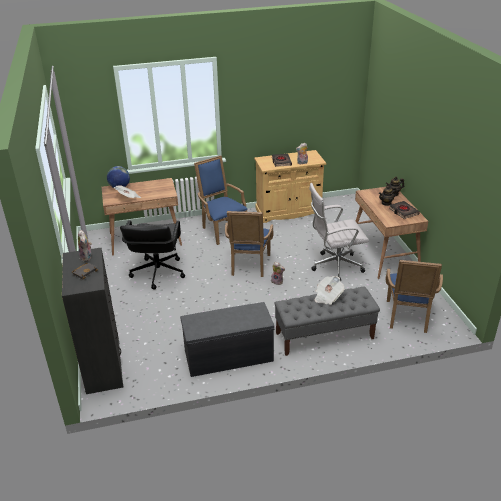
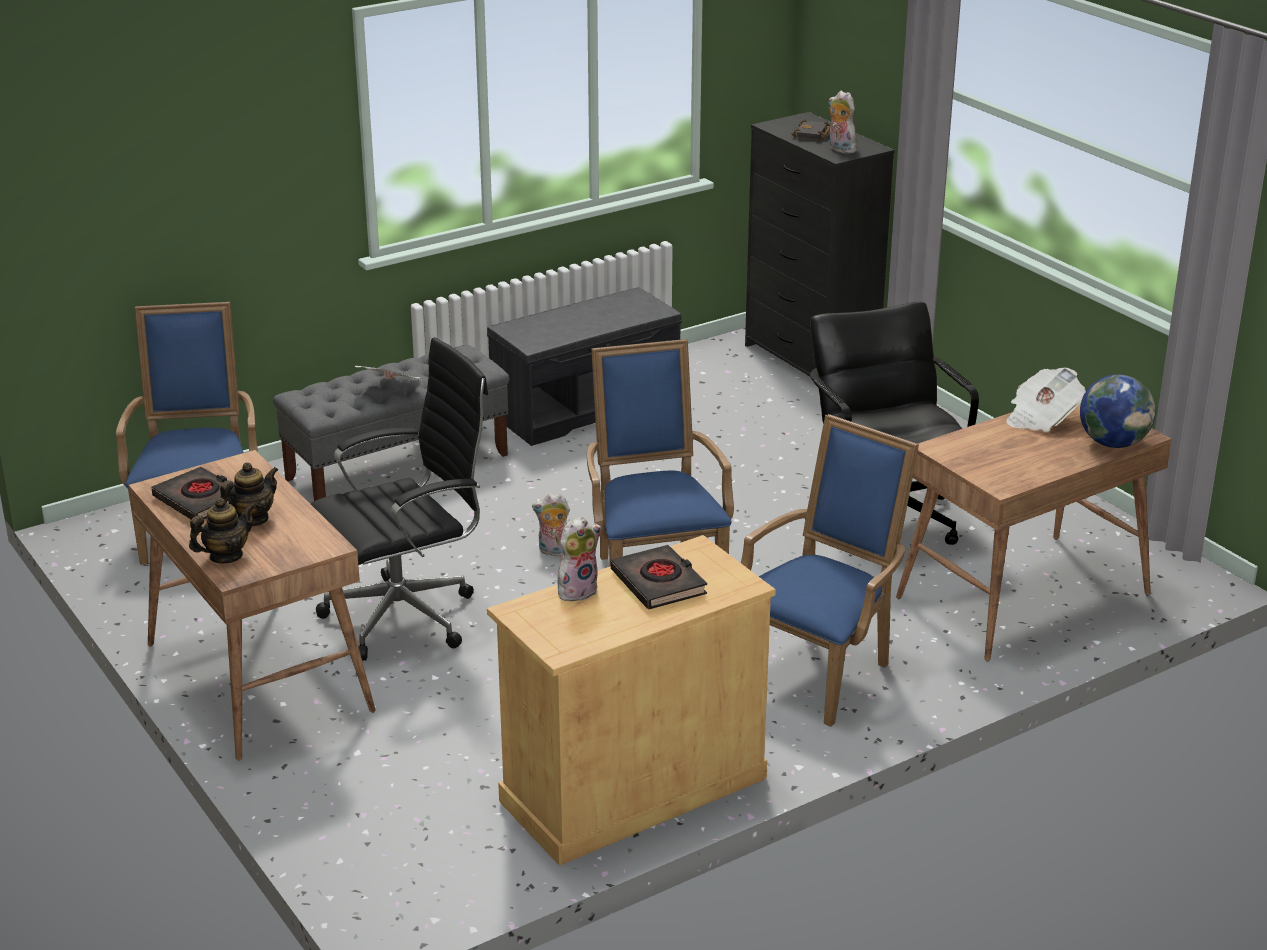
camera: 160 degrees right, 5 degrees down
blue armchair [194,155,248,245] -> blue armchair turned 90 degrees counterclockwise [741,414,919,727]
white office chair [309,183,369,281] -> black office chair [310,337,488,661]

